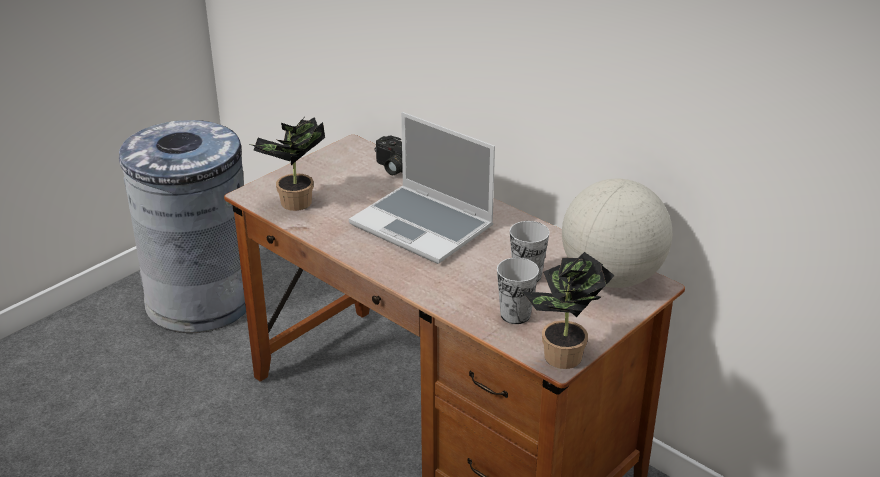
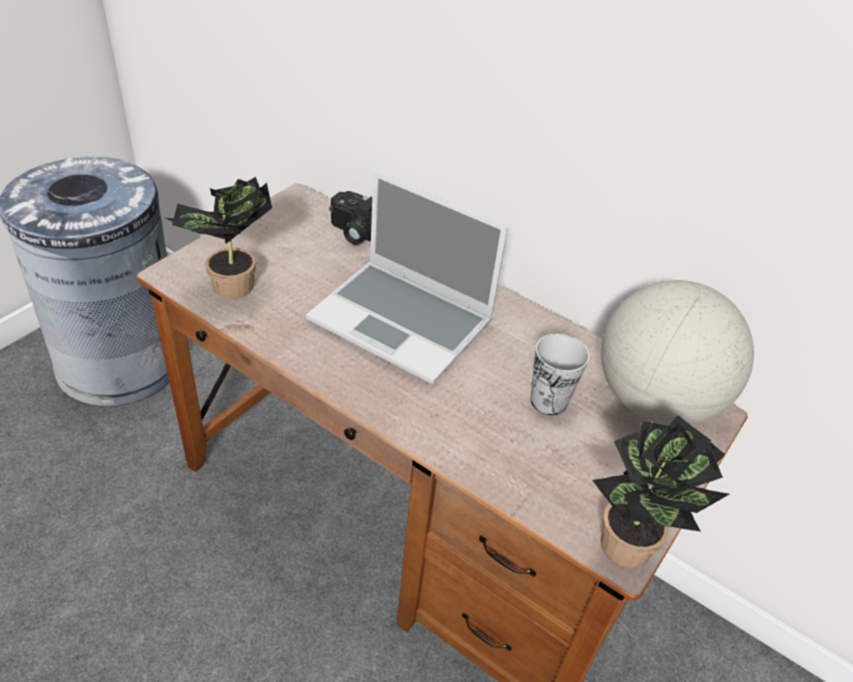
camera: 10 degrees left, 10 degrees up
cup [497,258,539,324] -> none

